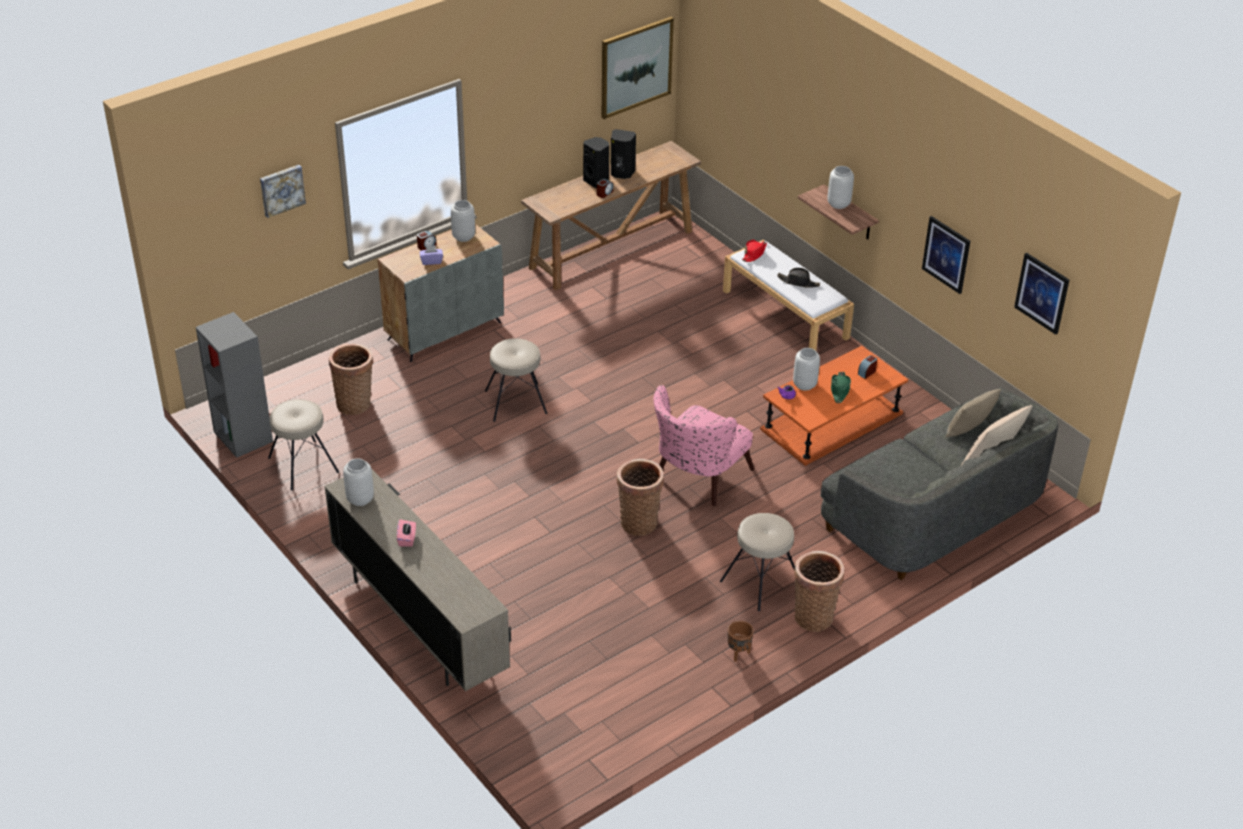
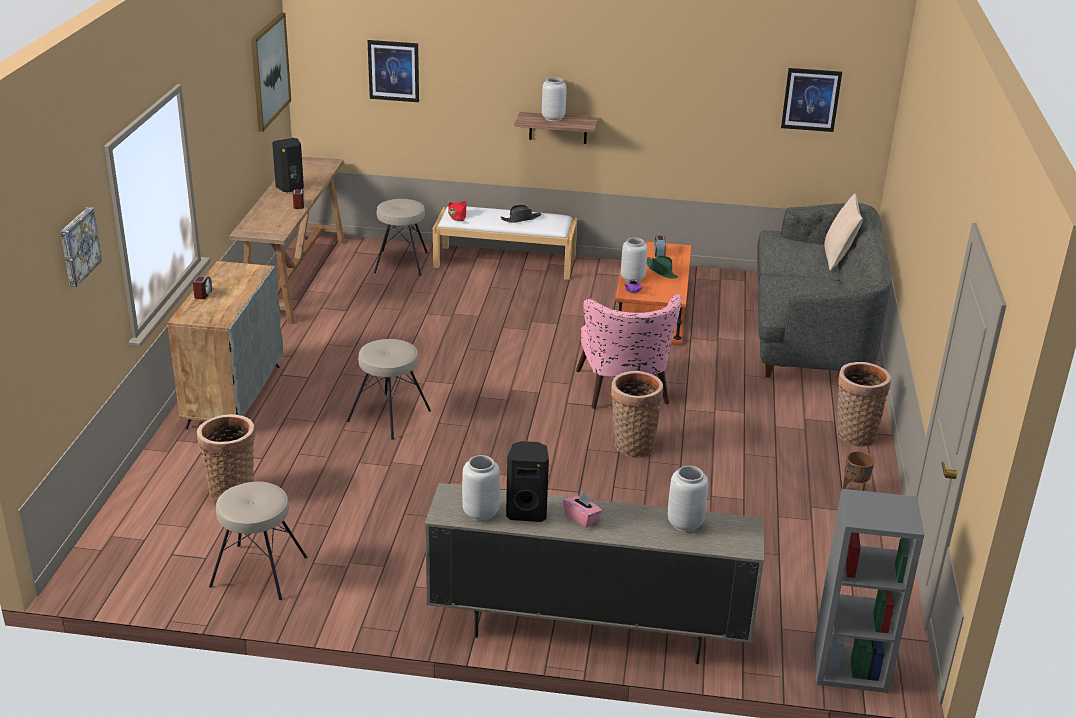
camera: 45 degrees left, 10 degrees down
grey bookcase [196,312,273,458] -> grey bookcase moved to [814,489,924,693]
purple tissue box [420,245,443,265] -> none
grey vase [451,200,475,242] -> grey vase moved to [668,466,708,532]
black speaker [583,137,609,188] -> black speaker moved to [506,441,549,522]
beige stool [720,513,795,611] -> beige stool moved to [374,199,428,276]
picture [922,216,970,294] -> picture moved to [368,40,419,102]
beige pillow [945,389,1001,438] -> none

